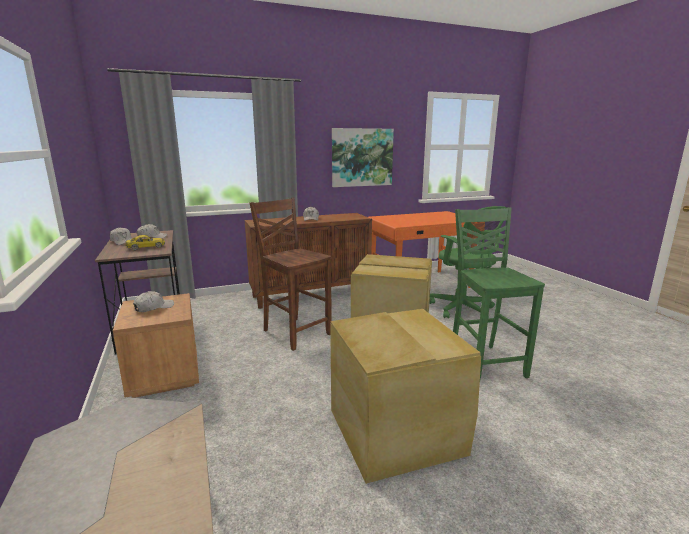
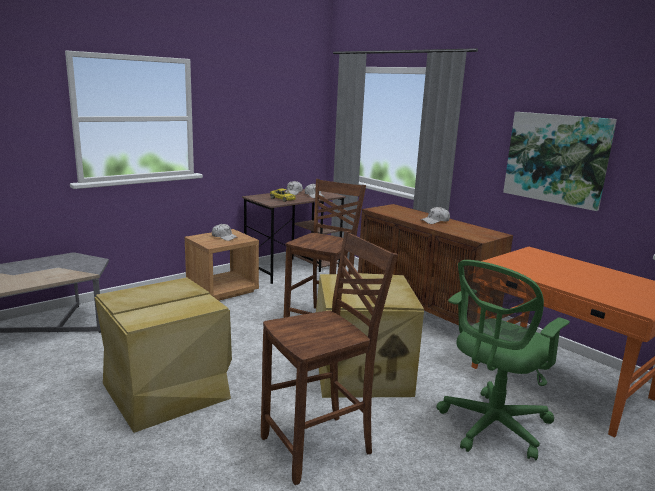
camera: 70 degrees right, 0 degrees up
green chair [453,207,545,379] -> brown chair [261,231,398,485]

